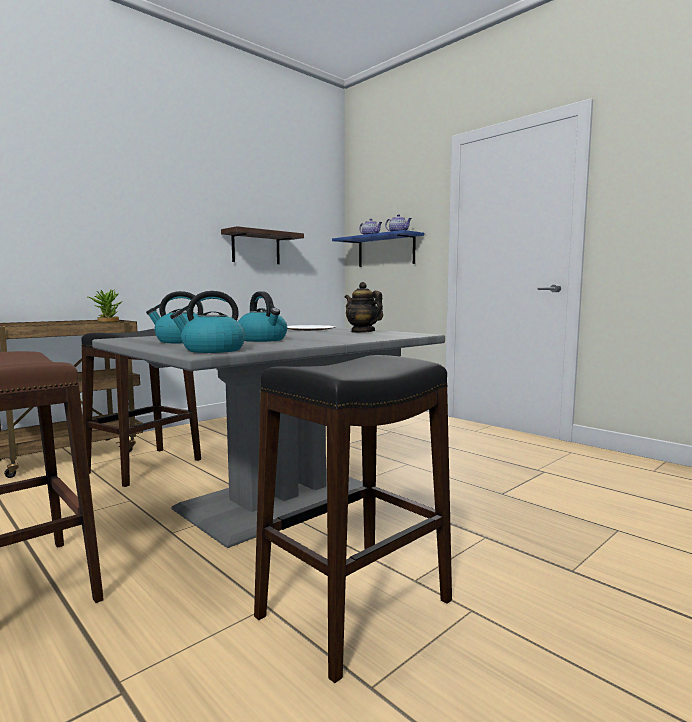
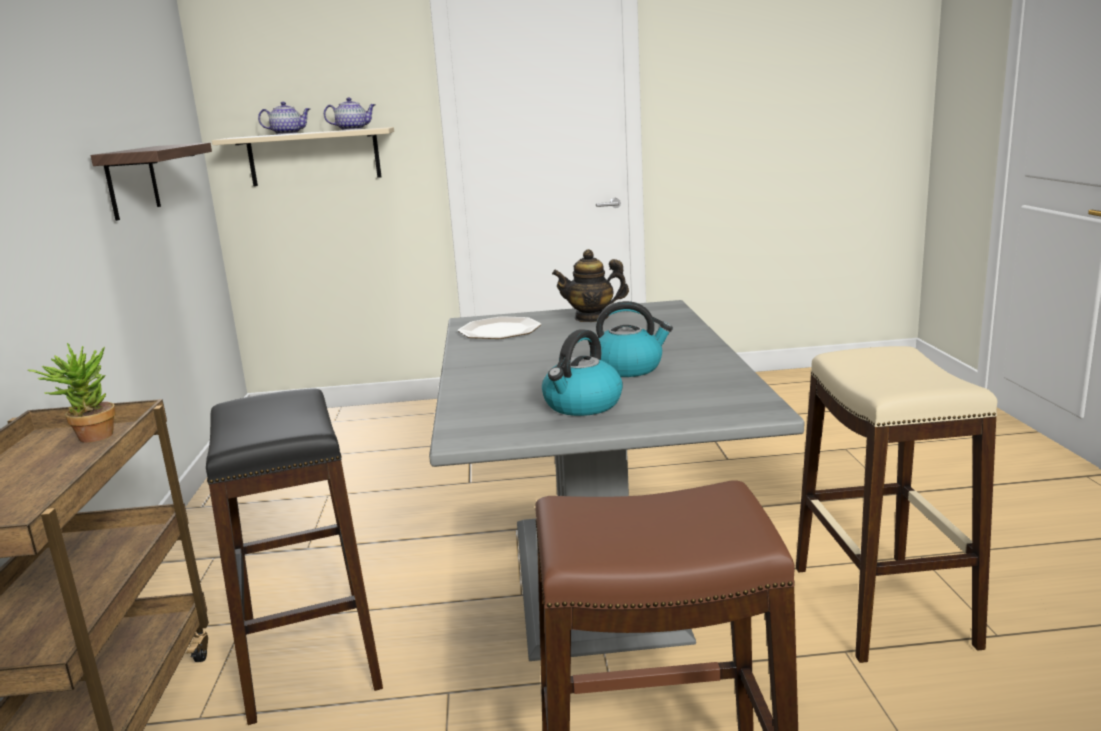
camera: 50 degrees left, 10 degrees up
kettle [170,291,245,353] -> none
black stool [254,355,452,683] -> beige stool [796,346,997,663]
blue shelf [332,230,424,267] -> beige shelf [212,127,394,186]

